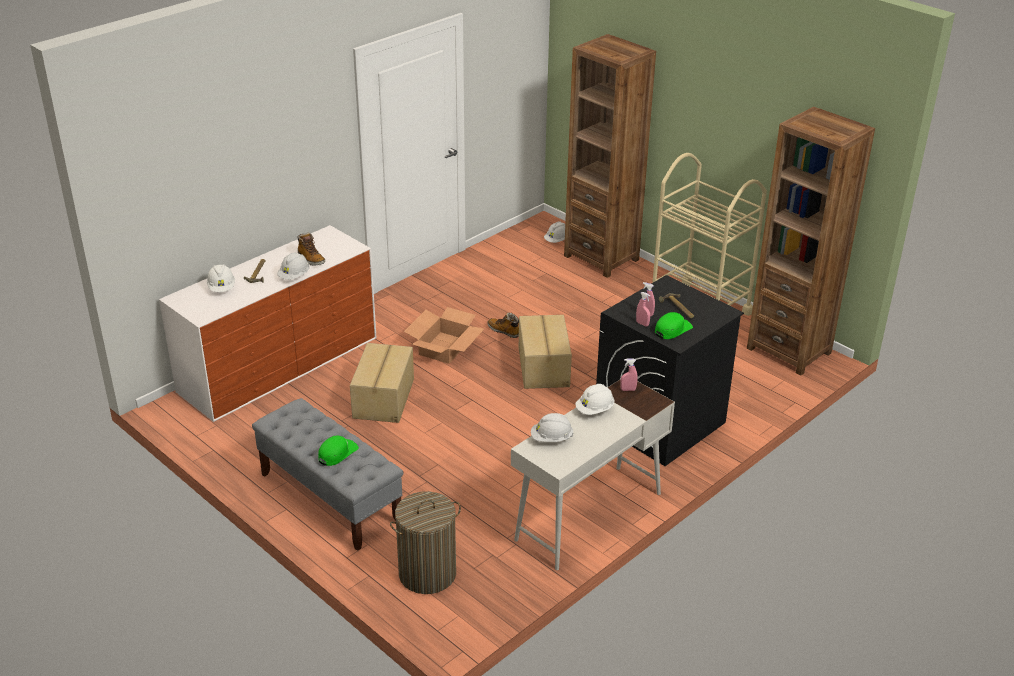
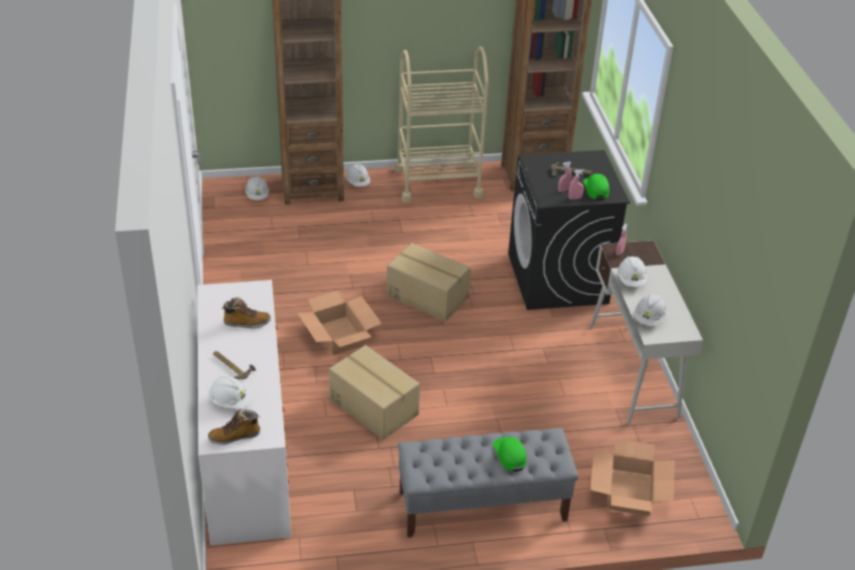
camera: 55 degrees left, 5 degrees up
white hard hat [277,252,310,280] -> white hard hat moved to [346,163,370,187]
laundry basket [390,491,461,594] -> cardboard box [590,439,675,516]
boot [487,313,519,338] -> boot moved to [208,409,260,445]

